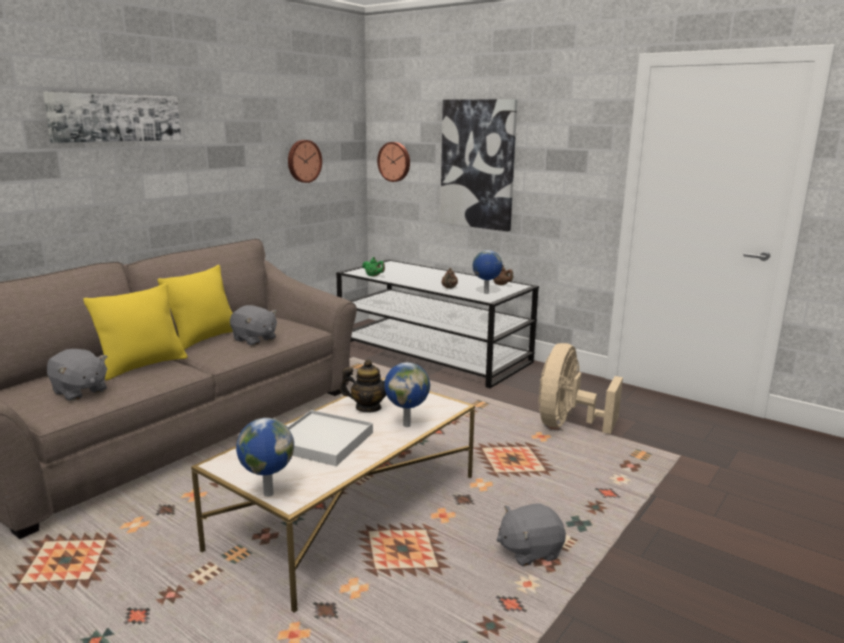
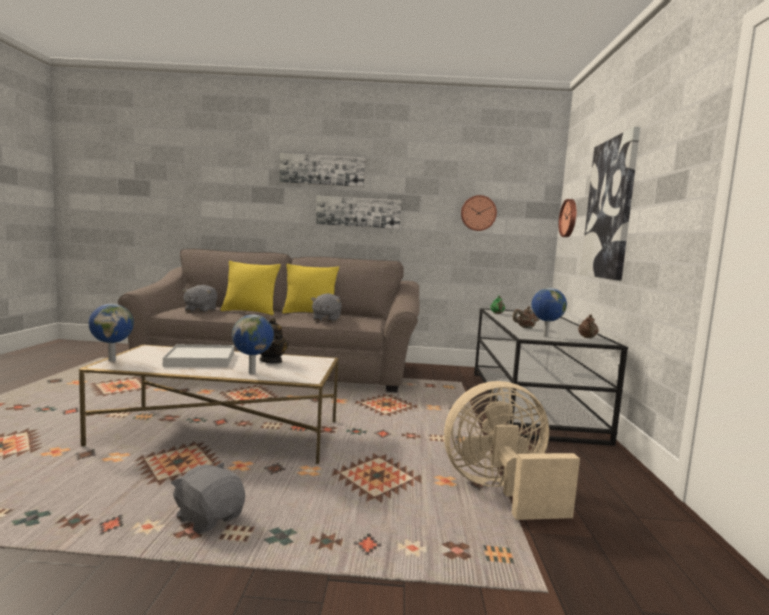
camera: 55 degrees right, 10 degrees down
none -> picture [316,196,402,229]

